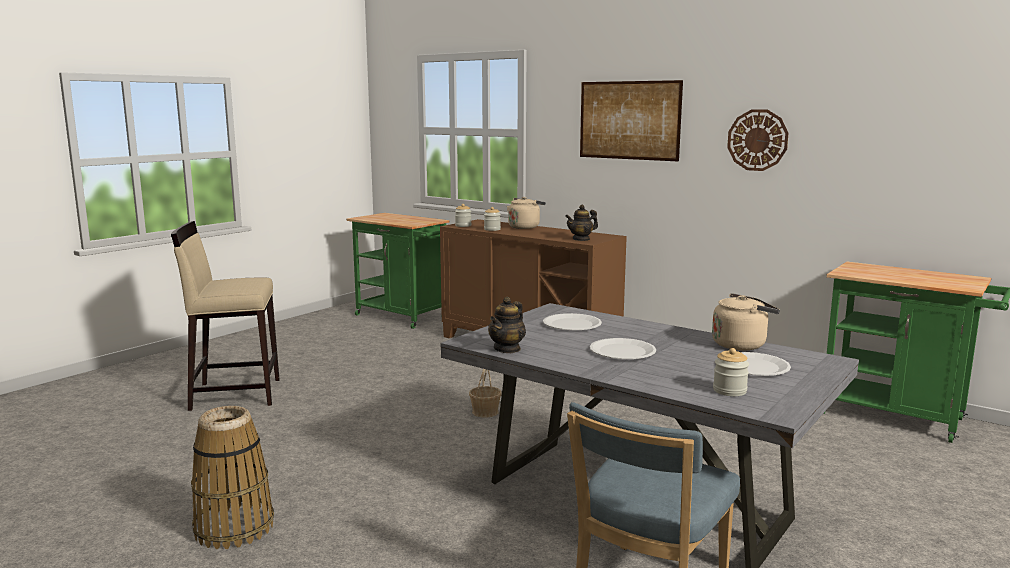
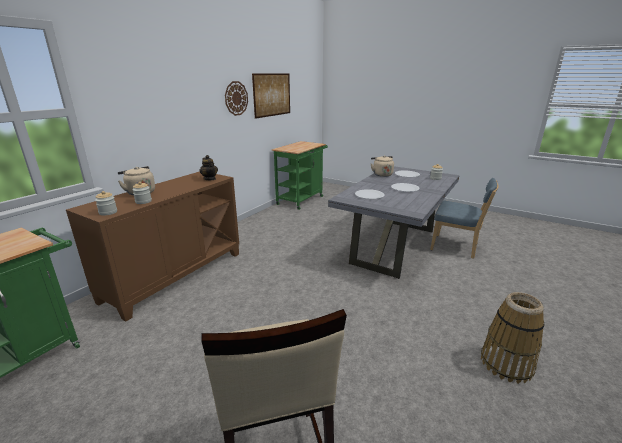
camera: 95 degrees left, 10 degrees up
basket [469,369,502,418] -> none
teapot [488,297,526,353] -> none
picture [580,80,683,161] -> picture moved to [252,73,290,119]

